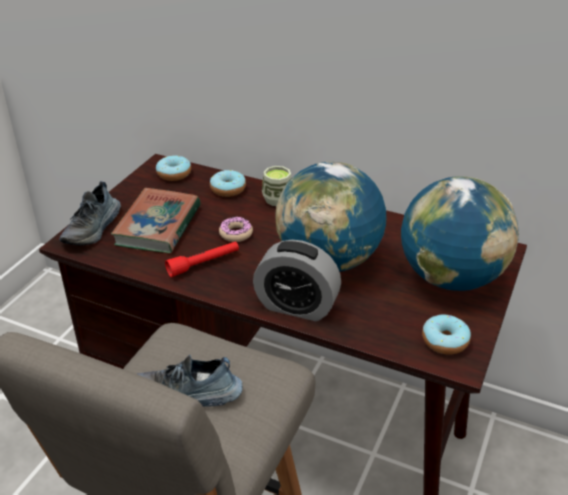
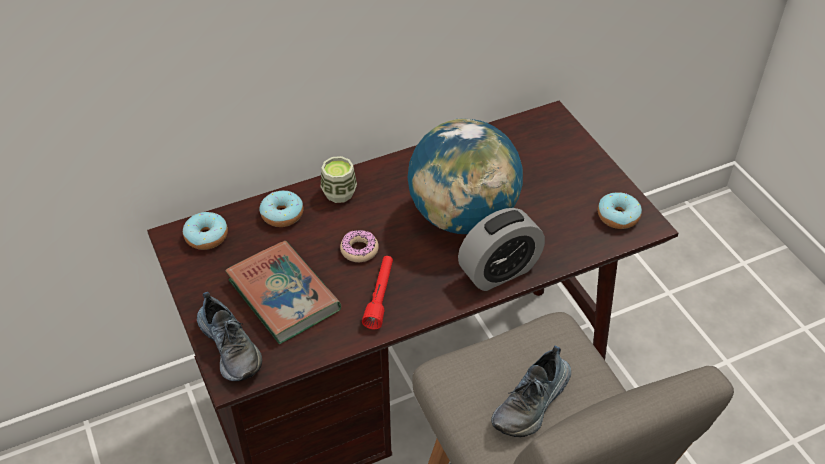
camera: 50 degrees left, 10 degrees up
globe [401,176,519,291] -> none

